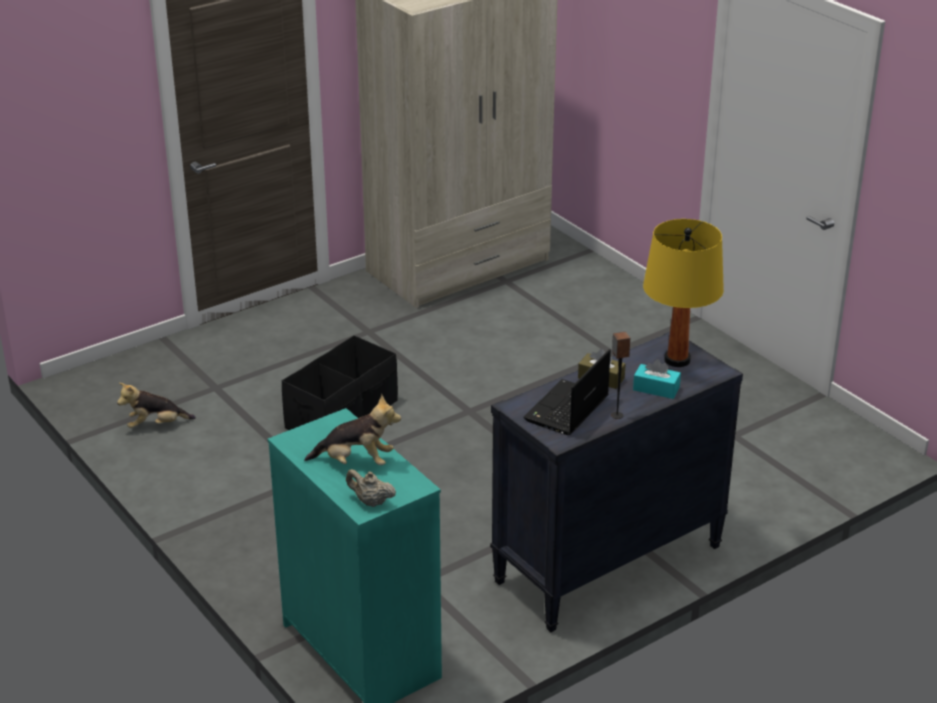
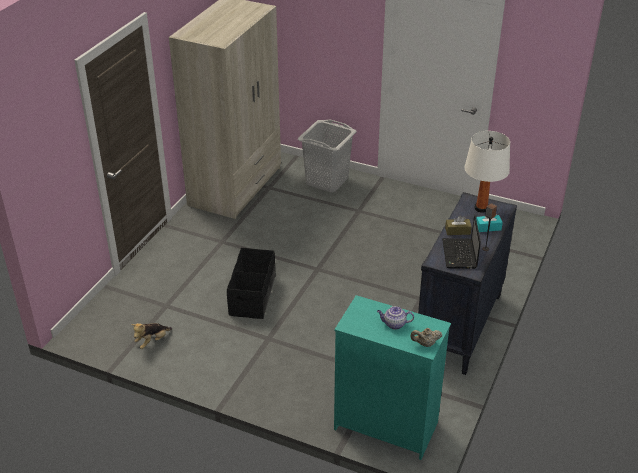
camera: 30 degrees left, 5 degrees up
plush toy [304,394,401,465] -> teapot [377,306,414,330]
yellow table lamp [643,219,724,367] -> white table lamp [464,131,510,213]
none -> grey laundry basket [298,120,356,193]

